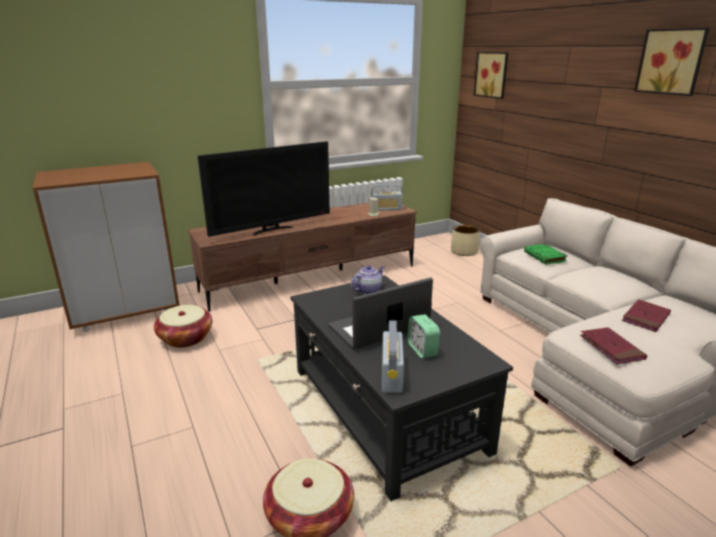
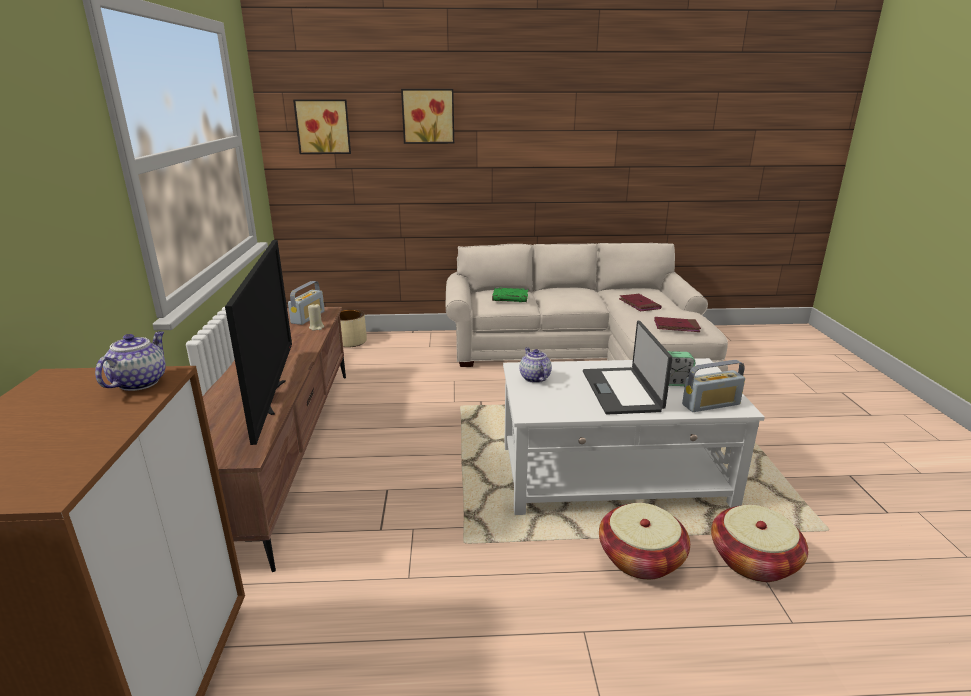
camera: 65 degrees left, 0 degrees up
basket [154,305,212,348] -> basket moved to [599,503,690,580]
black coffee table [291,275,513,501] -> white coffee table [503,358,765,515]
radio [382,320,404,393] -> radio turned 45 degrees counterclockwise [682,360,745,412]
picture [634,28,709,96] -> picture moved to [401,89,454,144]
none -> teapot [95,331,166,391]

